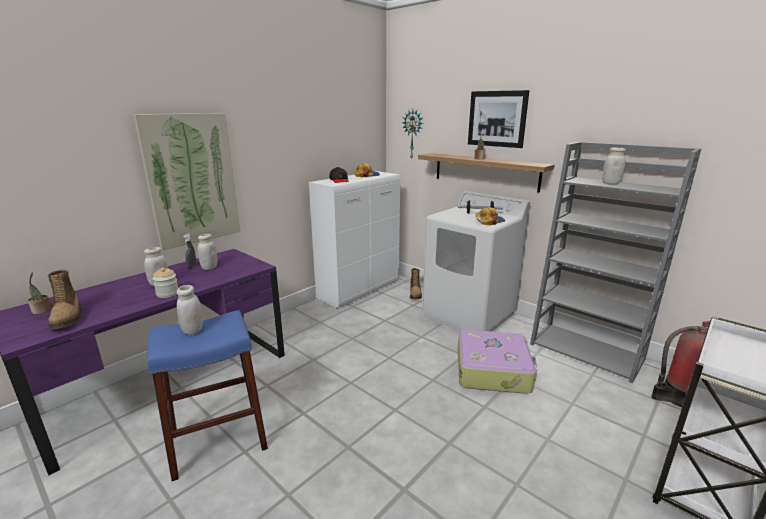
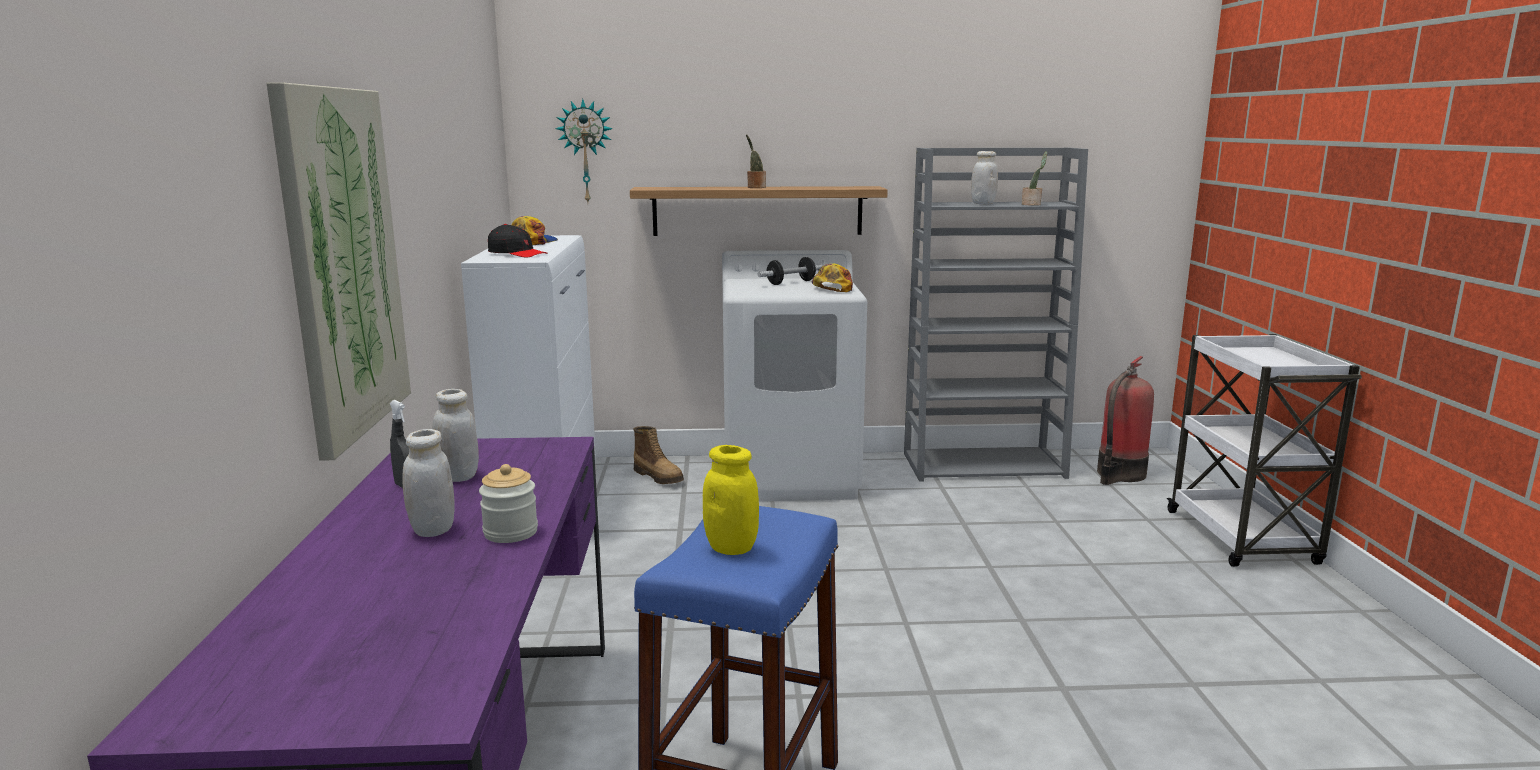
camera: 45 degrees left, 5 degrees down
potted plant [28,273,51,314] -> potted plant moved to [1022,151,1047,206]
boot [48,270,81,329] -> none
white jar [177,285,203,335] -> yellow jar [703,445,759,555]
suitcase [458,330,537,394] -> none
picture [468,90,529,148] -> none

